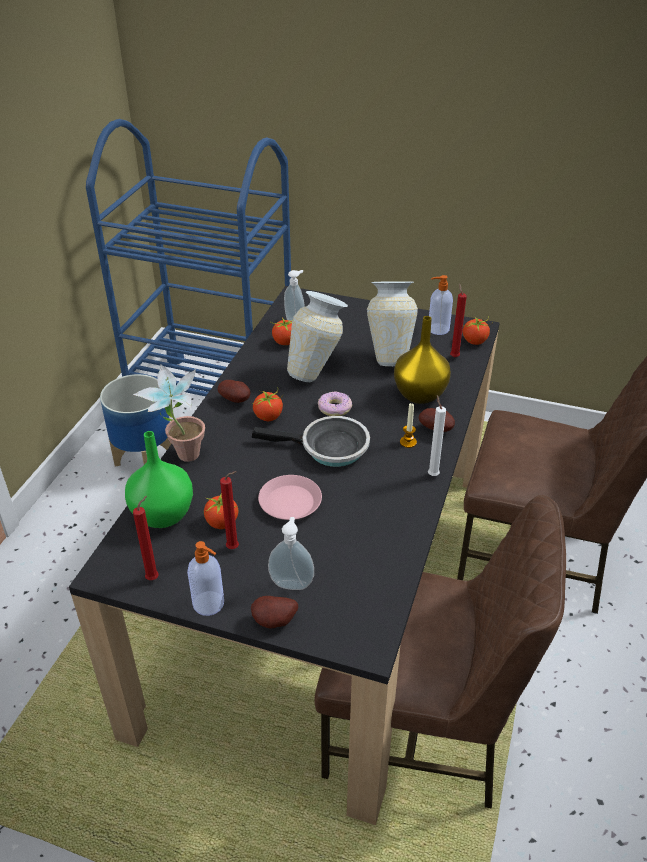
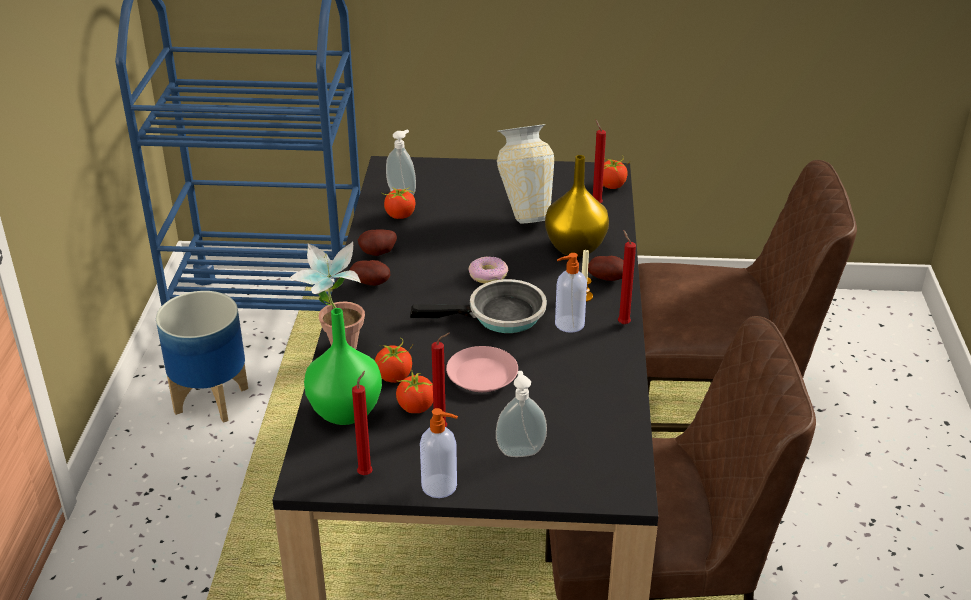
camera: 15 degrees left, 5 degrees down
potato [251,596,298,628] -> potato moved to [358,229,397,256]
tomato [253,390,284,421] -> tomato moved to [375,338,413,383]
vase [287,291,348,382] -> none
white candle [428,395,446,476] -> red candle [618,230,636,324]
soap dispenser [429,275,453,335] -> soap dispenser moved to [555,253,587,333]

